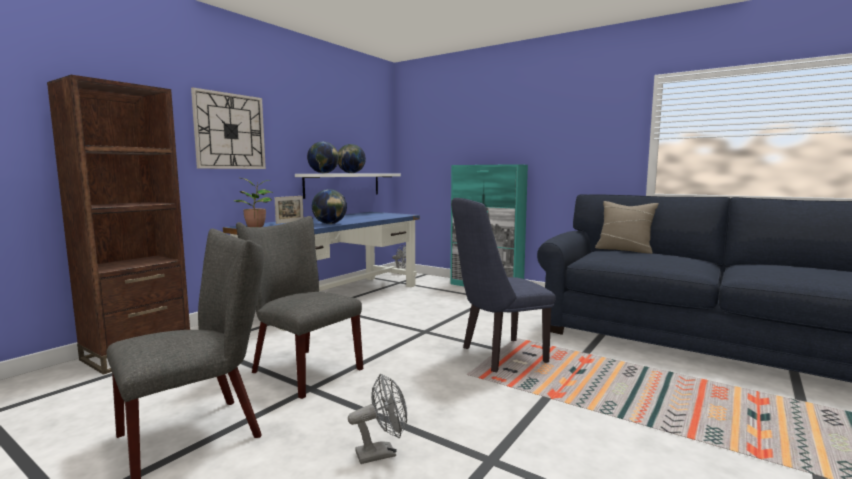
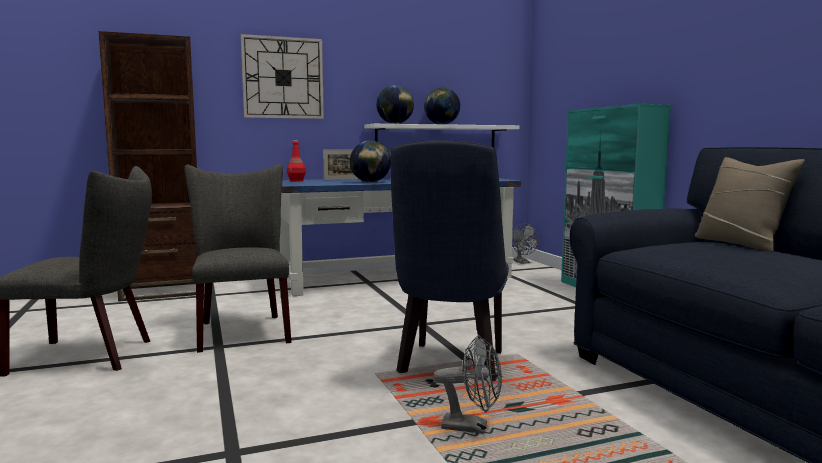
camera: 35 degrees right, 0 degrees up
potted plant [234,178,273,227] -> red bottle [287,140,306,181]
grey fan [348,374,407,464] -> grey fan moved to [434,335,502,434]
blue chair [451,198,555,372] -> blue chair turned 90 degrees counterclockwise [391,140,509,382]

